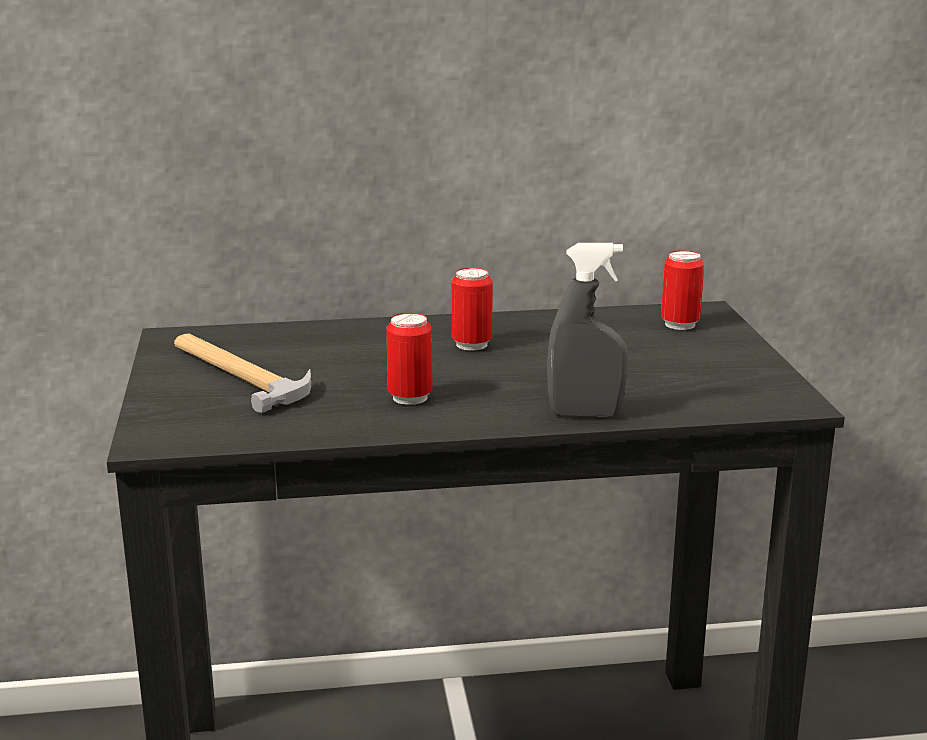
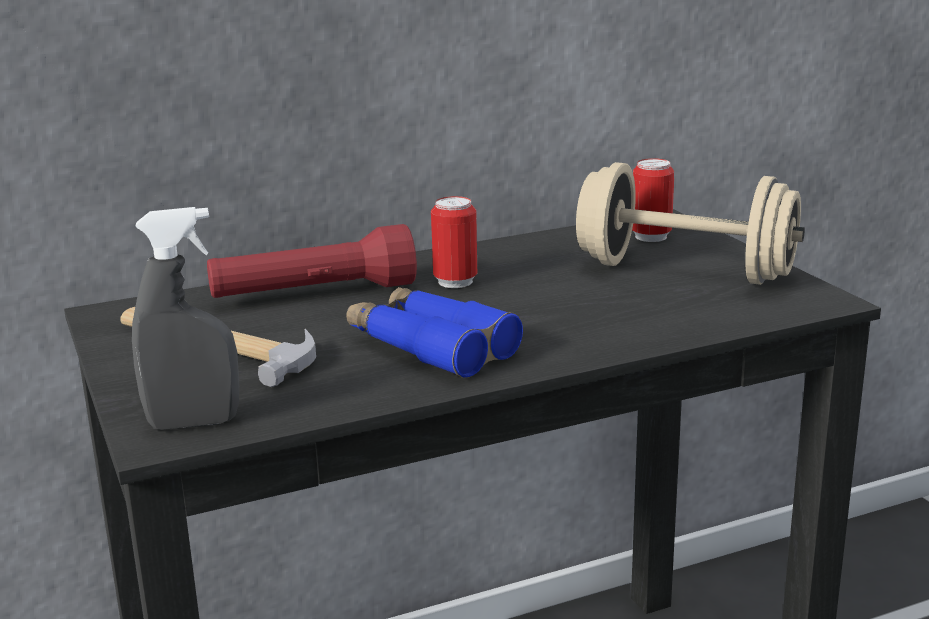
camera: 15 degrees left, 0 degrees up
can [386,313,432,405] -> blue binoculars [346,287,523,378]
grey spray bottle [547,243,628,417] -> grey spray bottle moved to [132,207,239,430]
none -> red flashlight [207,224,417,298]
none -> beige dumbbell [576,162,805,285]

